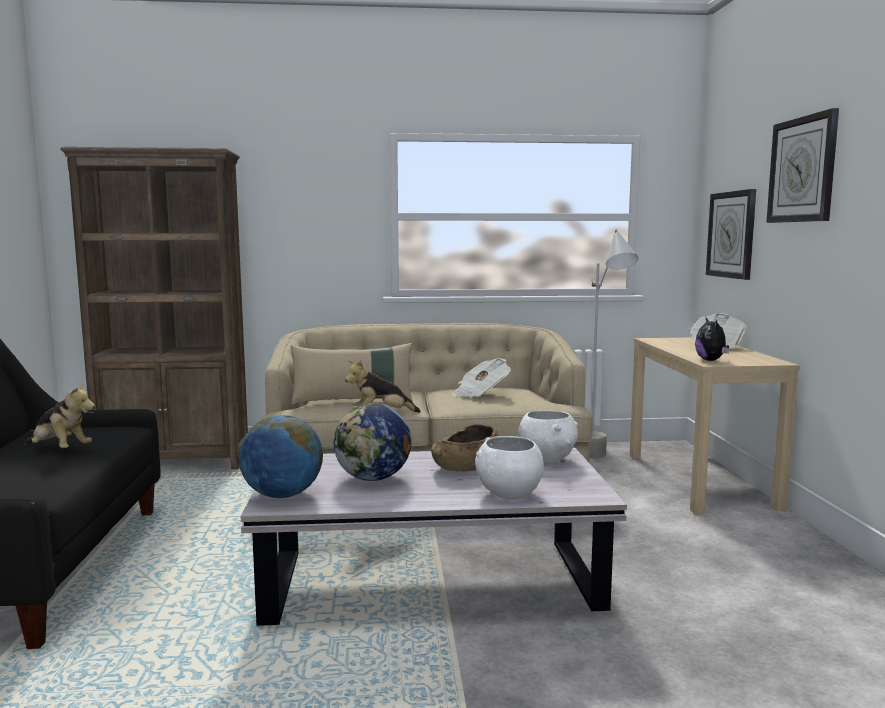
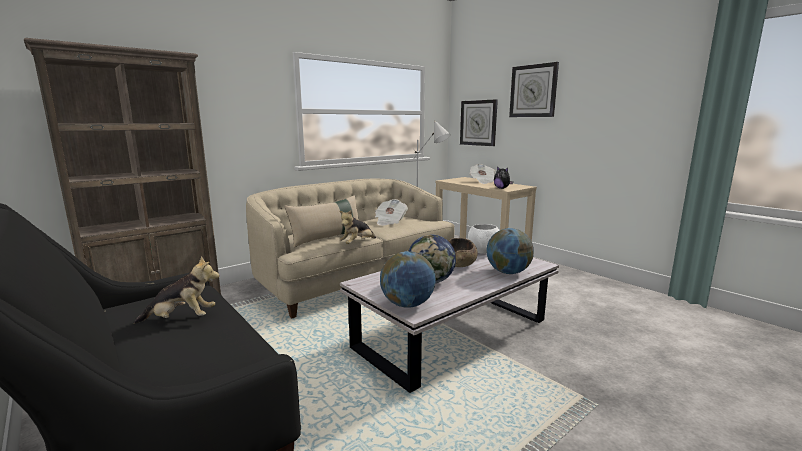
camera: 35 degrees left, 5 degrees up
white bowl [475,436,544,499] -> globe [486,228,534,274]

